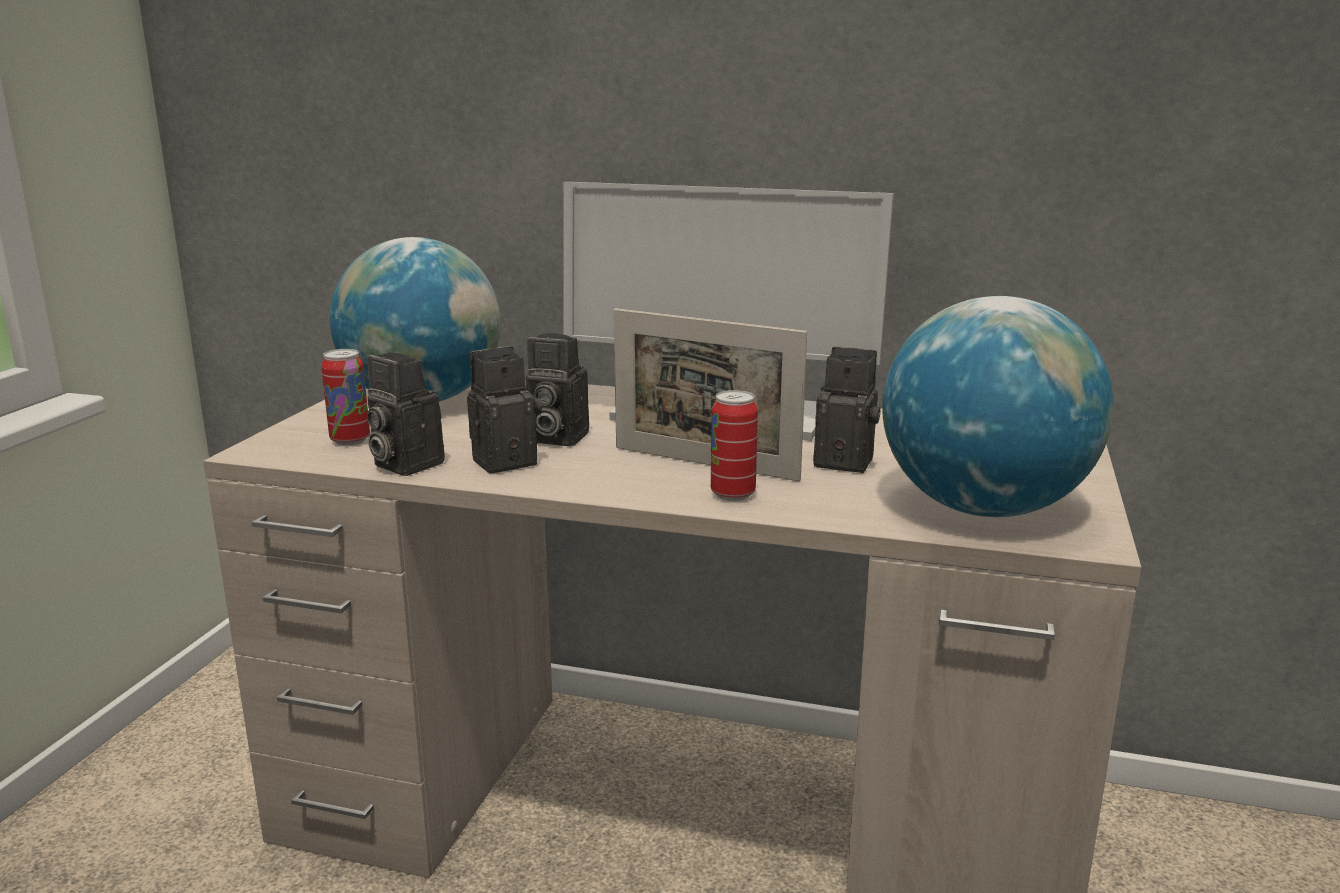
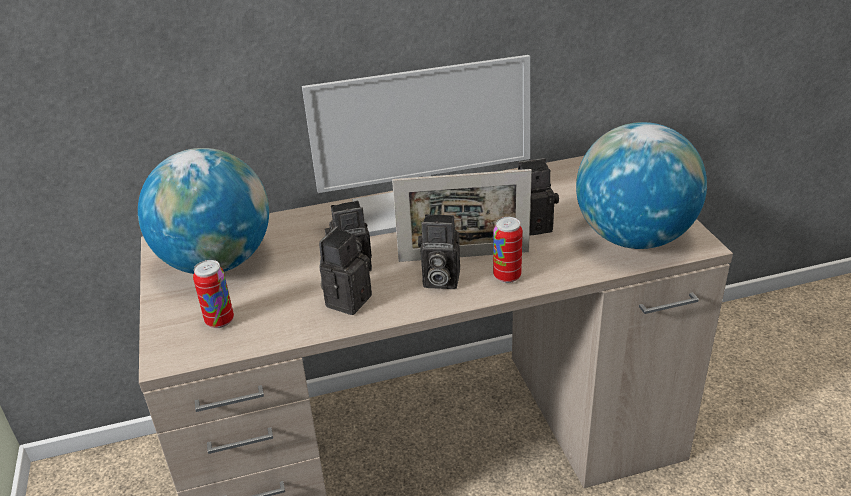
camera: 30 degrees left, 15 degrees up
camera [367,353,445,476] -> camera moved to [418,214,460,289]

